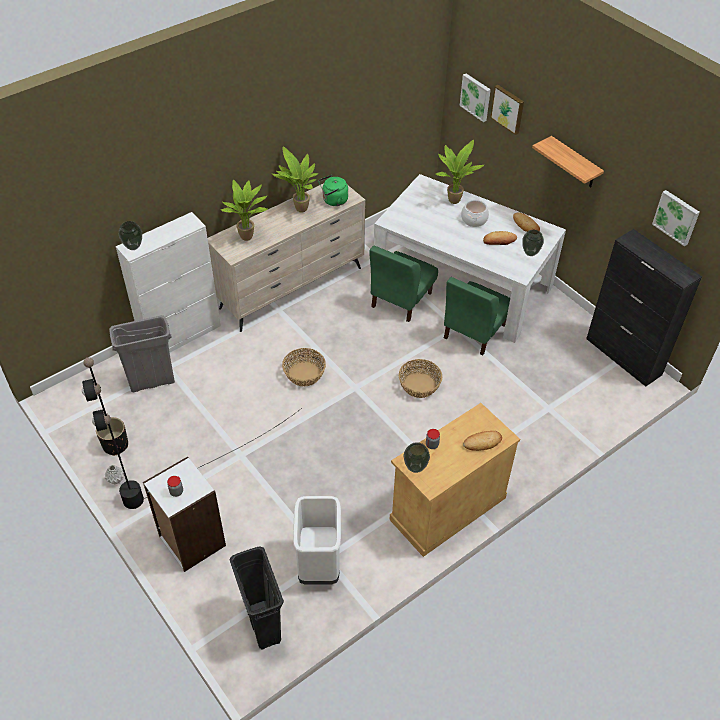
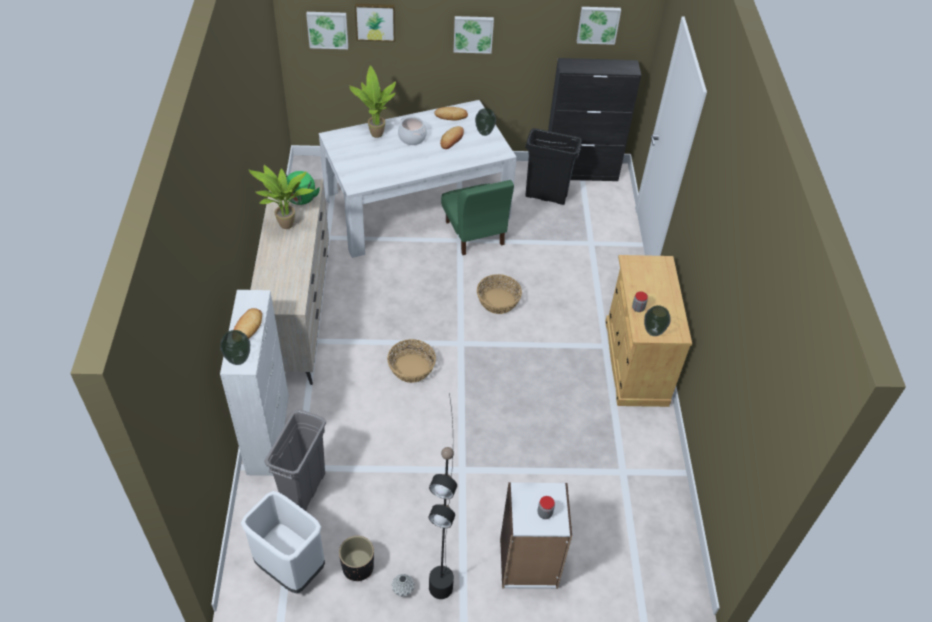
camera: 55 degrees left, 0 degrees up
potted plant [221,179,268,241] -> none
black trash can [229,546,284,650] -> black trash can moved to [525,128,582,205]
white trash can [293,496,341,585] -> white trash can moved to [241,491,325,593]
green chair [369,245,438,322] -> none
bread [463,431,502,451] -> bread moved to [233,308,262,339]
shelf [532,136,604,187] -> picture [454,16,494,54]

